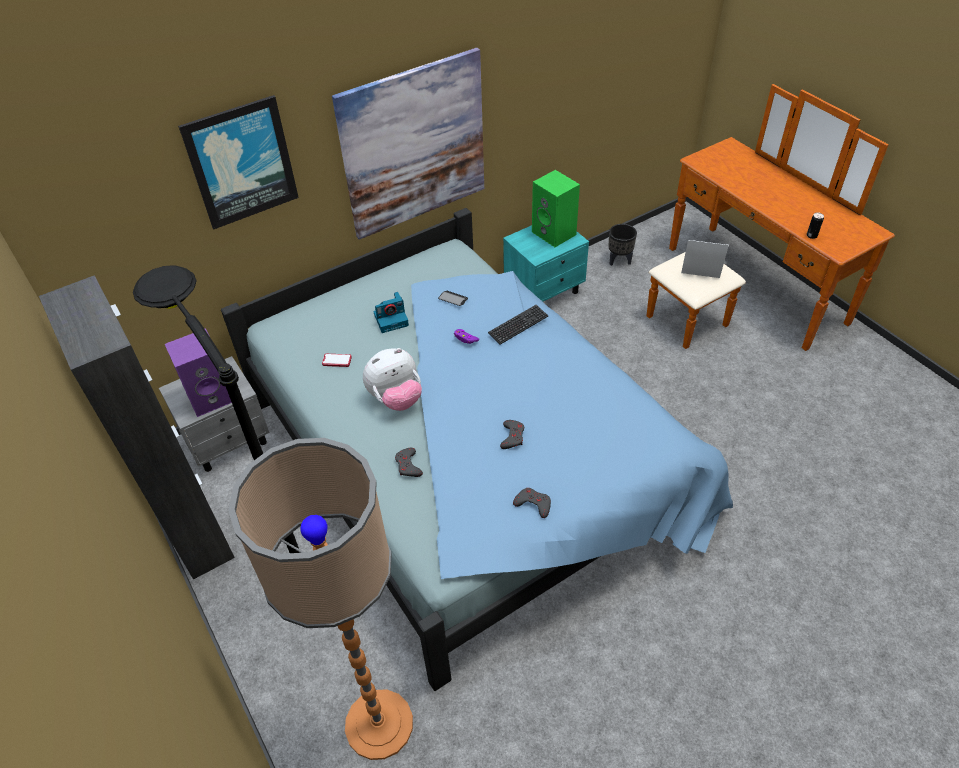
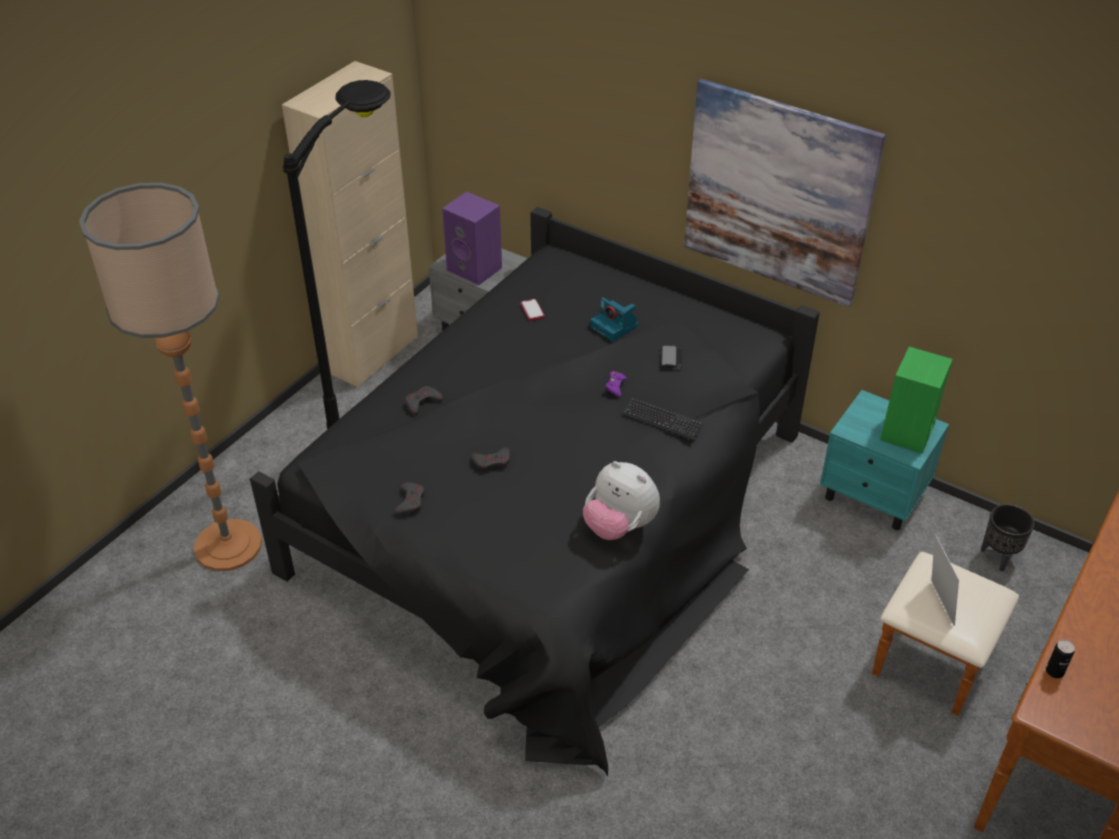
camera: 65 degrees right, 5 degrees down
black cabinet [39,275,235,580] -> beige cabinet [282,61,418,388]
picture [178,95,299,229] -> none
blue bed [221,208,733,691] -> black bed [250,207,820,776]
plush toy [363,348,422,411] -> plush toy moved to [583,461,660,540]

